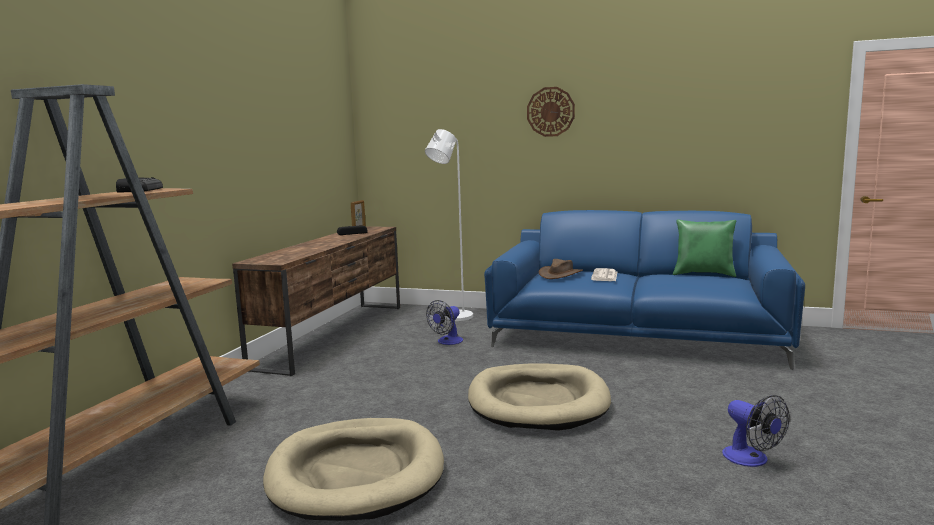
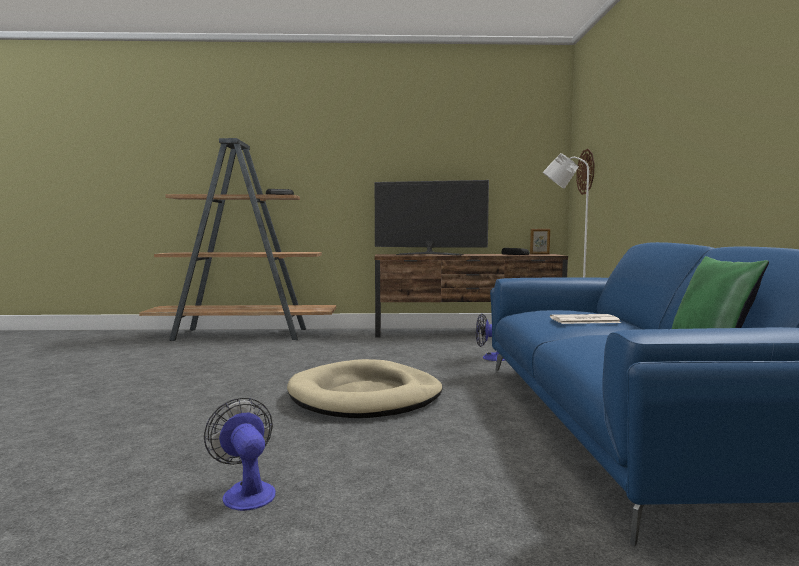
camera: 70 degrees right, 5 degrees down
beige dog bed [263,418,444,521] -> none
wall clock [527,87,575,137] -> wall clock moved to [576,149,595,195]
brown hat [539,259,583,279] -> none
fan [722,395,790,467] -> fan turned 105 degrees clockwise [204,398,276,511]
none -> television [375,180,489,256]

